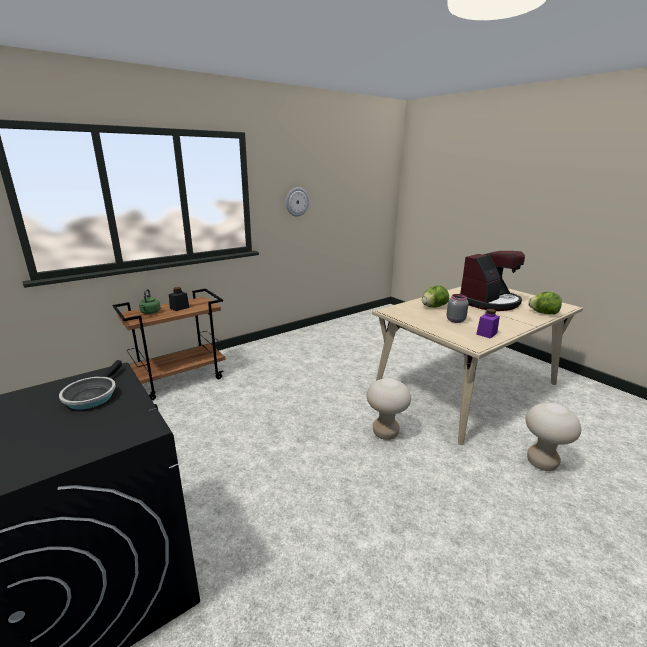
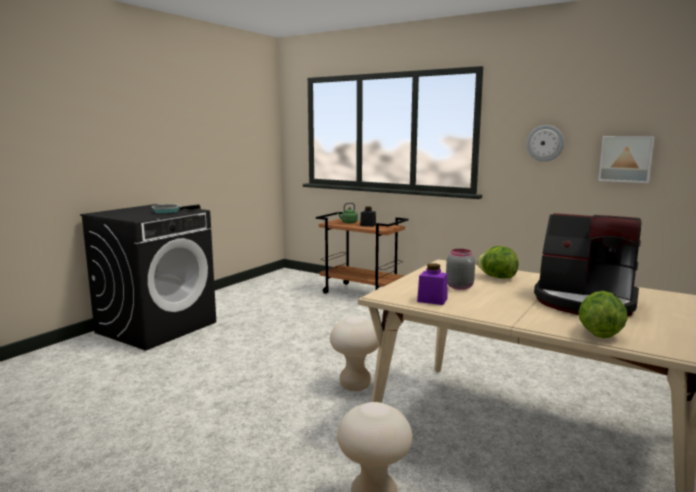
camera: 70 degrees right, 10 degrees down
none -> picture [598,136,655,183]

